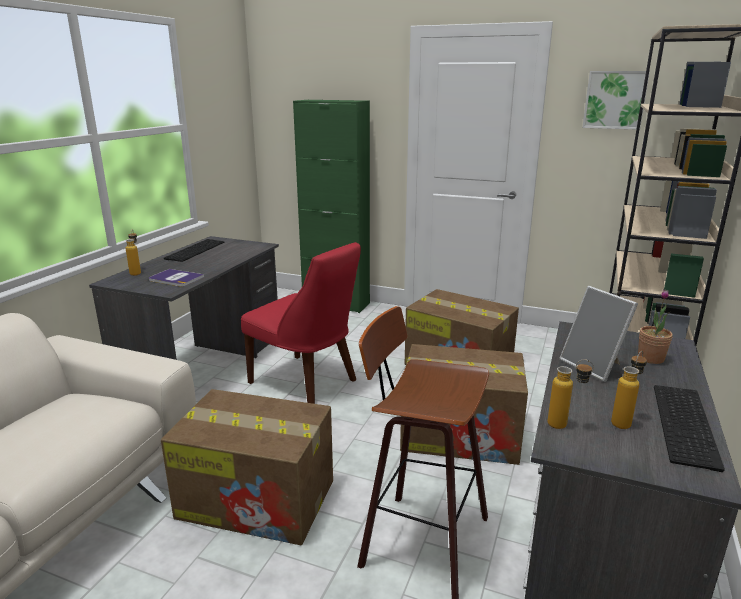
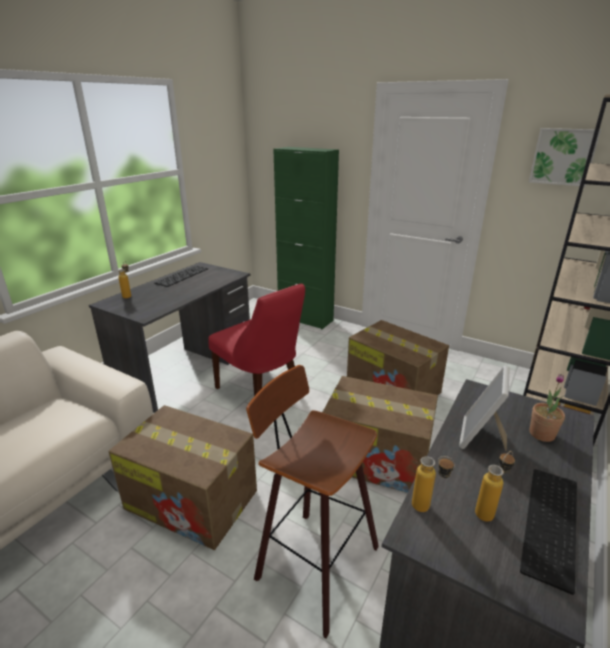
camera: 10 degrees right, 5 degrees up
book [149,269,204,287] -> none
picture frame [559,286,638,382] -> picture frame turned 45 degrees clockwise [459,366,510,451]

